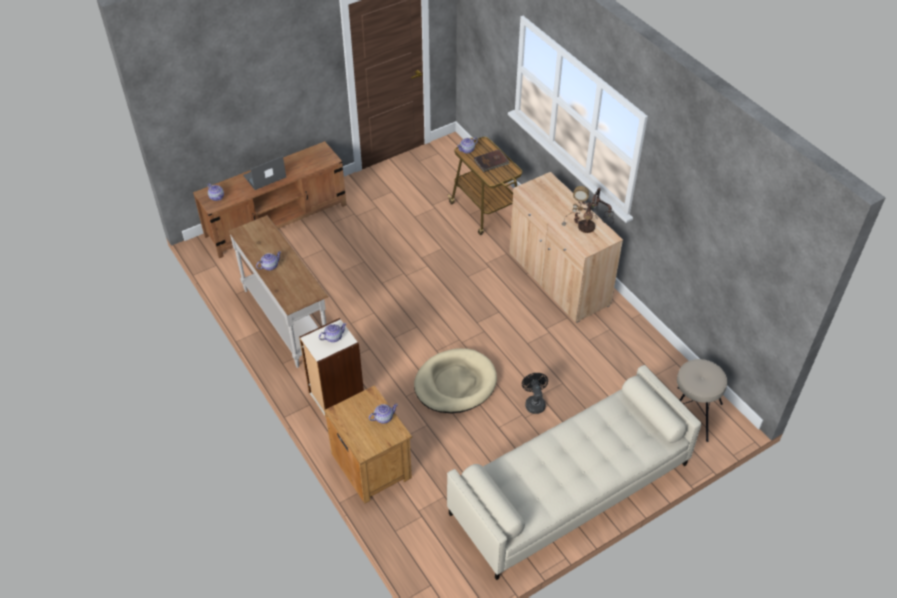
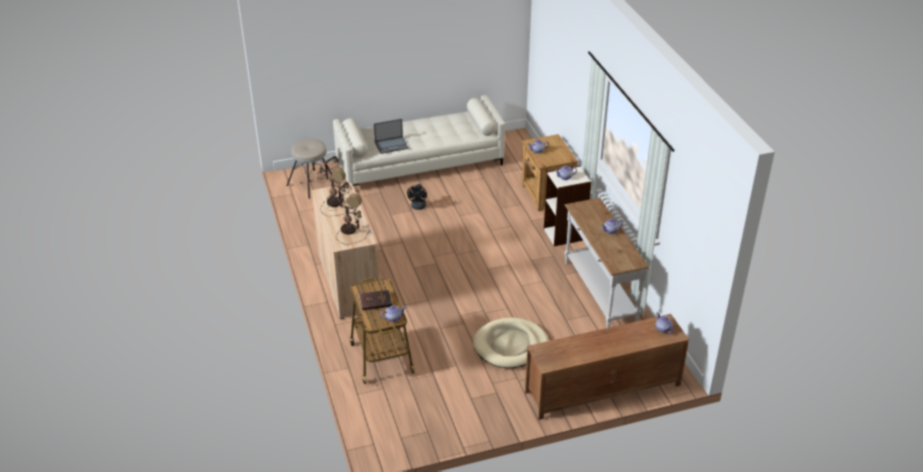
camera: 165 degrees left, 10 degrees down
laptop [243,156,286,190] -> laptop moved to [374,119,409,154]
beige dog bed [414,348,497,413] -> beige dog bed moved to [473,318,548,368]
none -> table lamp [328,182,371,245]

